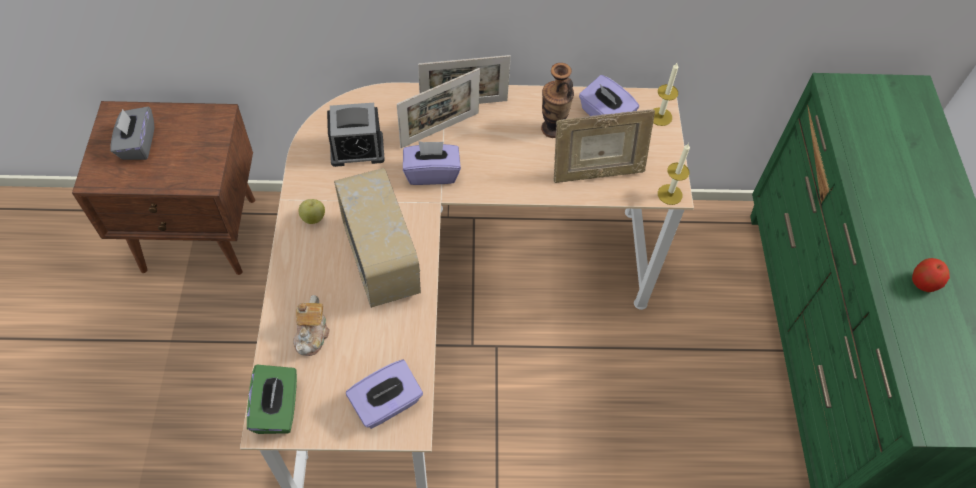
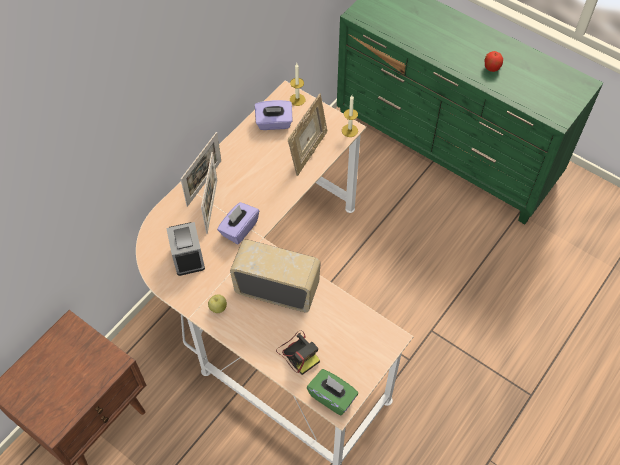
camera: 50 degrees left, 0 degrees up
grey tissue box [111,106,155,160] -> none
teapot [293,295,330,356] -> camera [276,330,320,375]
alarm clock [327,103,385,167] -> alarm clock turned 45 degrees counterclockwise [166,222,205,276]
purple tissue box [346,359,423,429] -> none
vase [541,63,574,138] -> none

